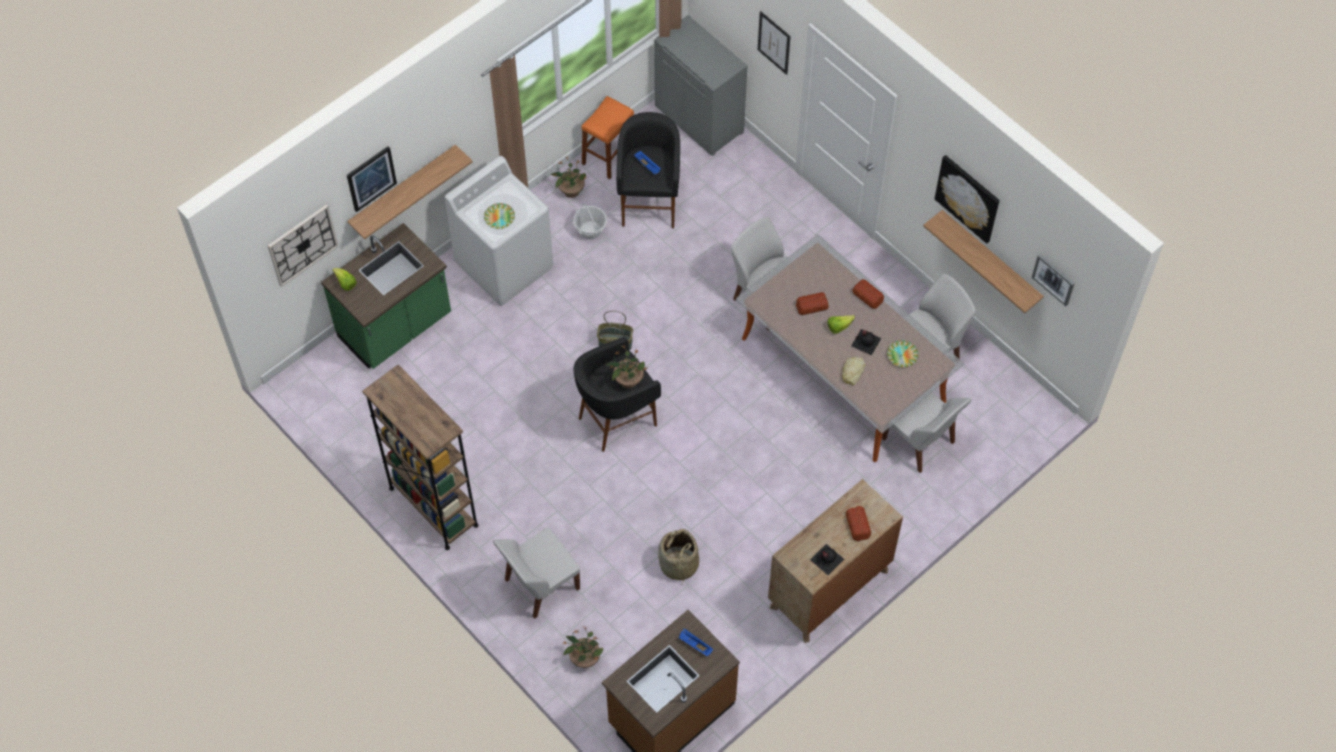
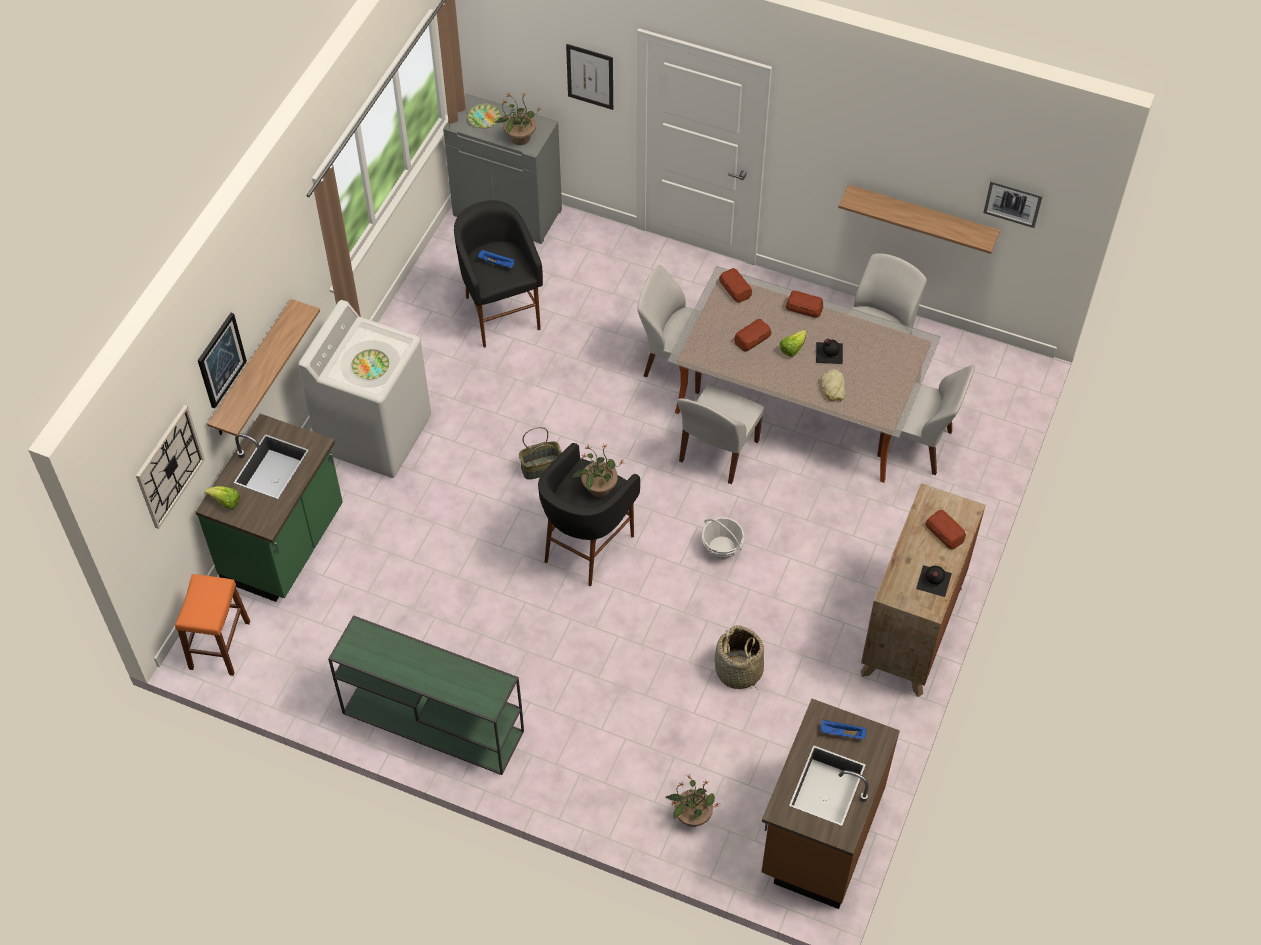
camera: 25 degrees left, 5 degrees down
brown bookcase [362,365,479,550] -> green console table [328,615,524,775]
white chair [493,527,580,619] -> white chair moved to [677,383,764,484]
potted plant [551,155,587,198] -> potted plant moved to [494,92,541,145]
basket [573,204,607,239] -> basket moved to [702,517,744,560]
orange stool [581,96,634,179] -> orange stool moved to [175,574,250,676]
plate [887,340,919,367] -> plate moved to [467,103,502,128]
picture [934,155,1000,244] -> none
none -> bread [719,268,752,302]

